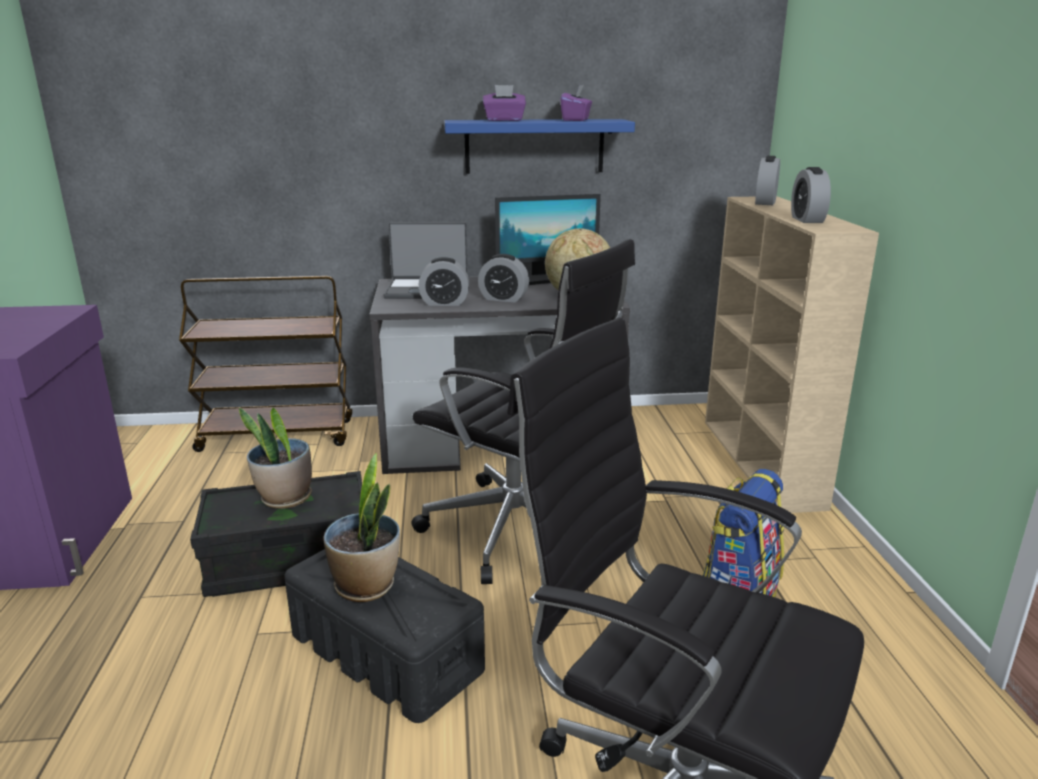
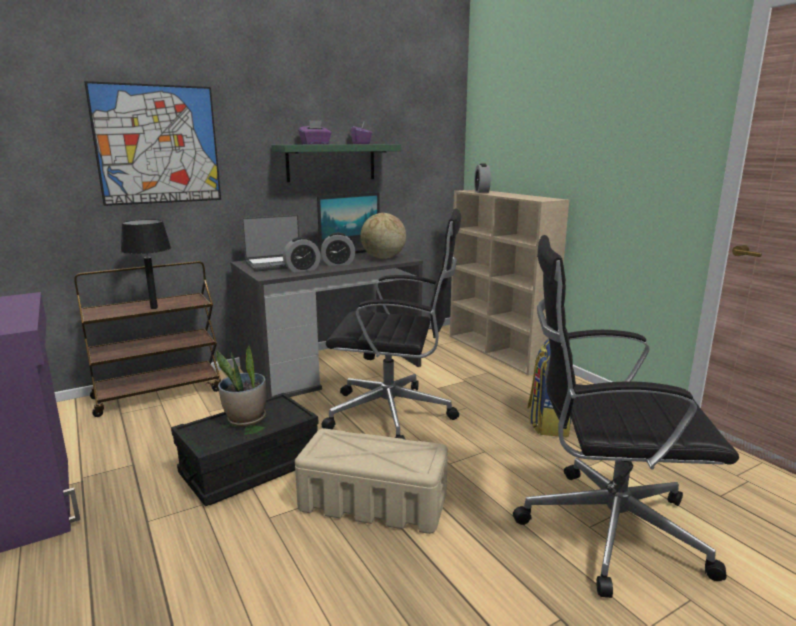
camera: 25 degrees left, 5 degrees down
black storage box [284,549,485,723] -> beige storage box [295,429,448,534]
potted plant [324,453,400,602] -> none
blue shelf [445,119,635,174] -> green shelf [271,144,401,182]
alarm clock [791,167,831,223] -> none
none -> picture [84,81,221,206]
none -> black table lamp [121,219,171,309]

